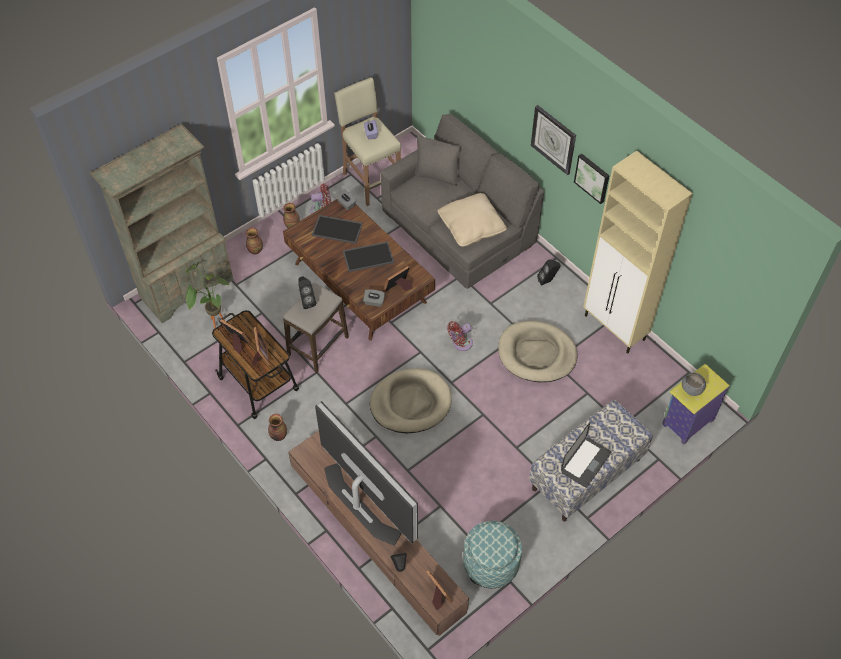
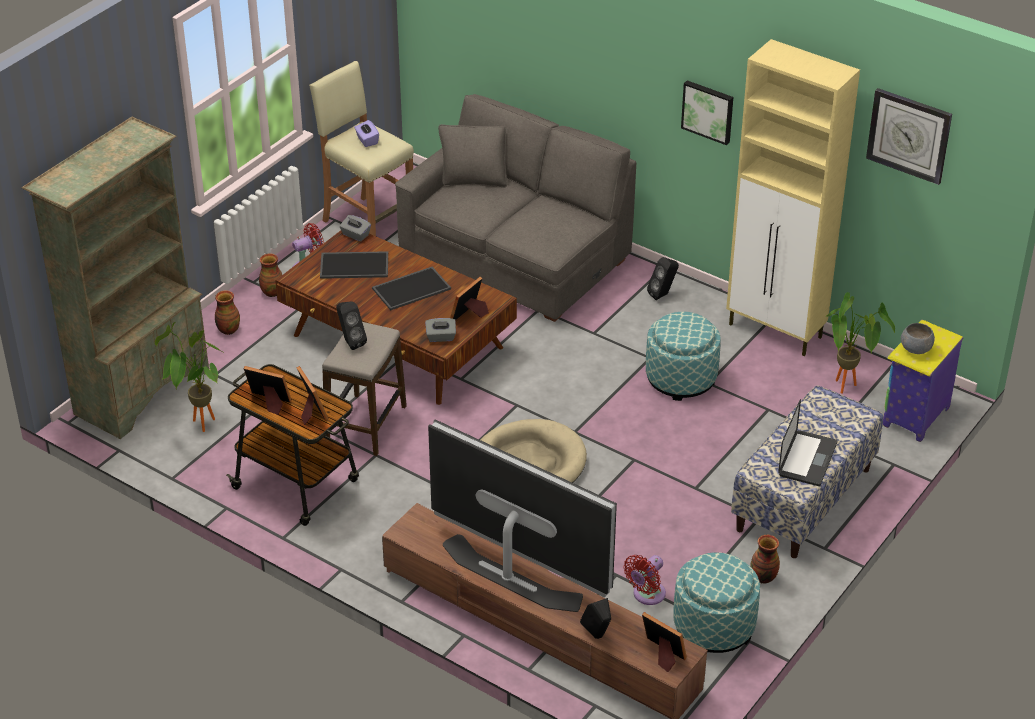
camera: 15 degrees left, 15 degrees down
vase [268,414,287,441] -> vase moved to [750,535,780,583]
beige pillow [438,193,507,247] -> none
red fan [447,321,473,351] -> red fan moved to [623,555,666,605]
beige dog bed [498,321,577,382] -> ottoman [646,312,721,401]
wall clock [531,105,576,175] -> wall clock moved to [866,88,952,185]
none -> potted plant [825,292,895,394]

